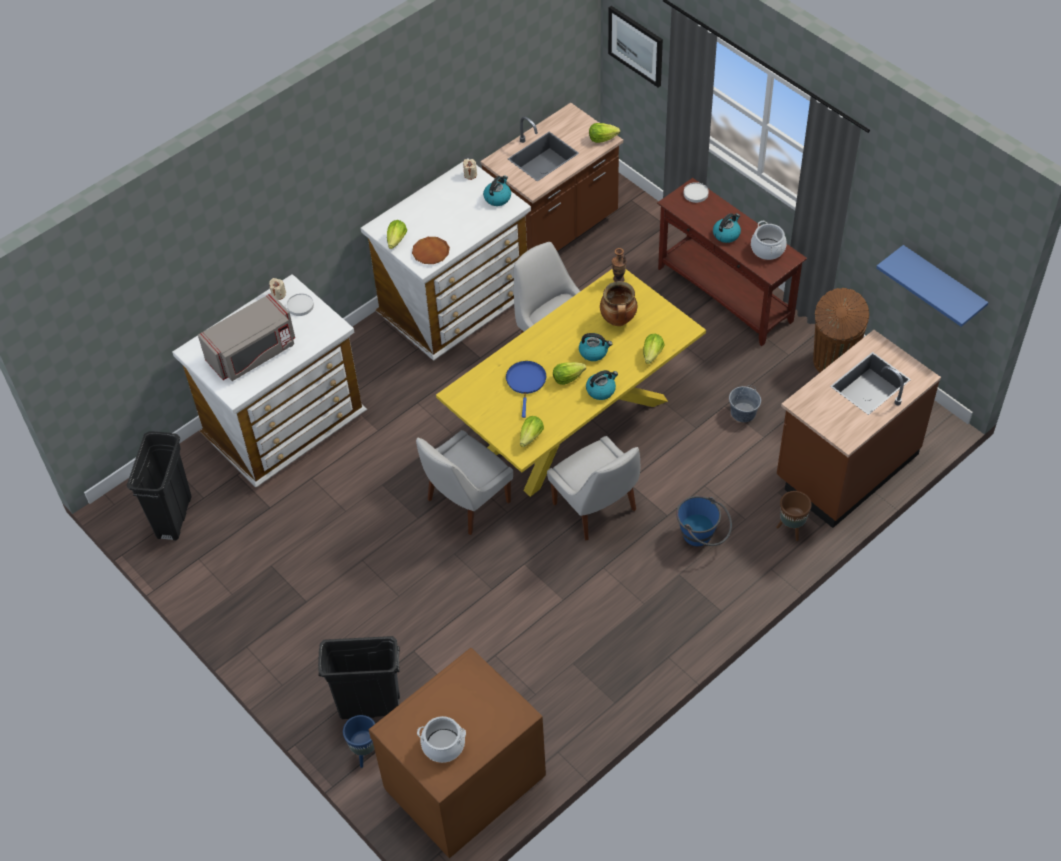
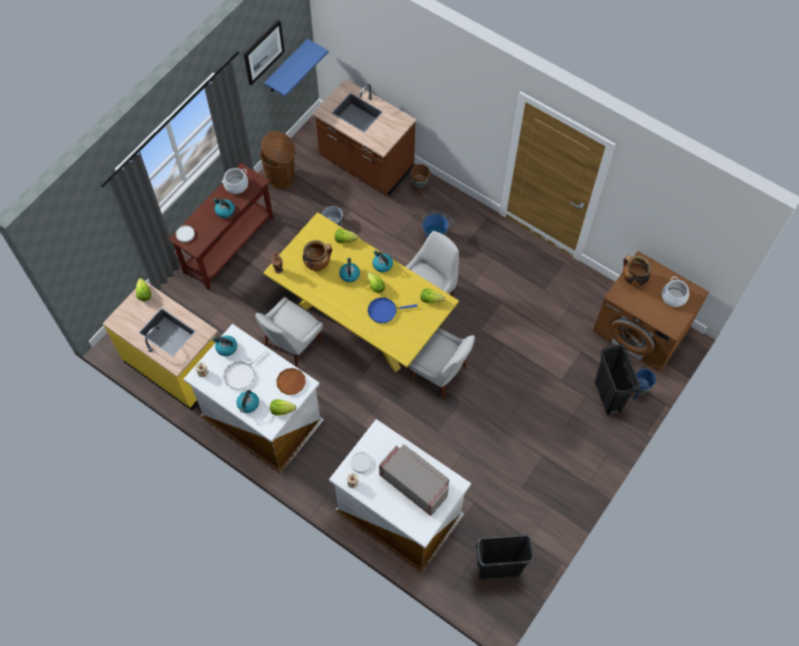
camera: 105 degrees left, 10 degrees up
brown counter [480,103,623,251] -> yellow counter [102,281,218,411]
picture [608,6,663,87] -> picture moved to [244,20,285,85]
none -> white frying pan [224,349,266,390]
none -> kettle [236,390,259,413]
none -> cooking pot [623,255,651,286]

